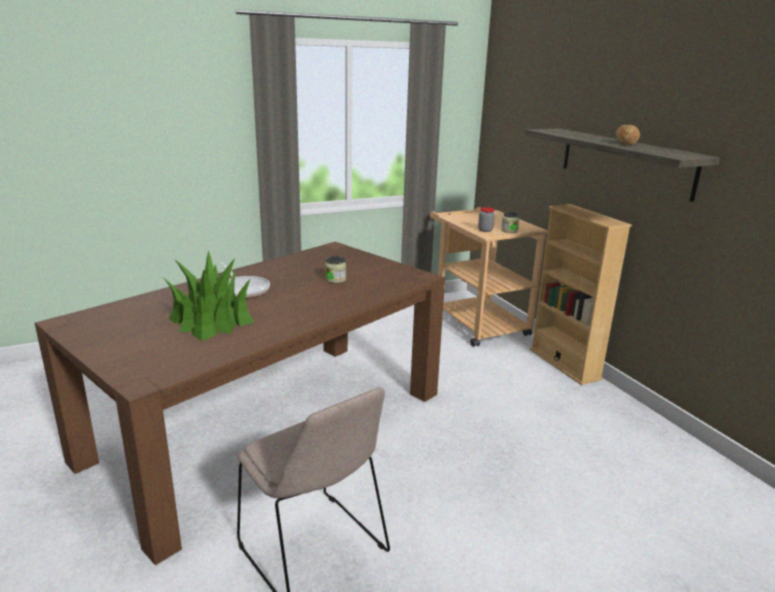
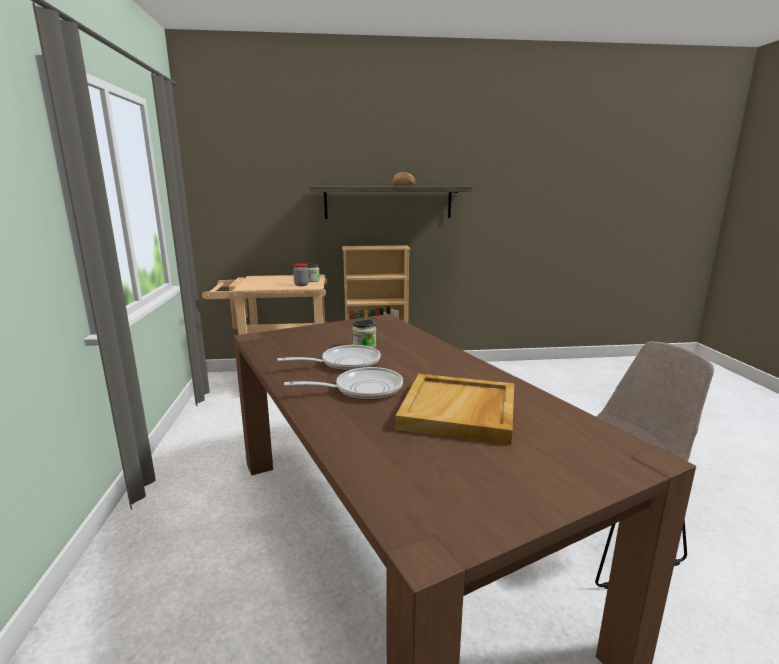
camera: 70 degrees left, 5 degrees down
potted plant [164,251,254,341] -> beige tray [395,374,514,445]
none -> frying pan [277,345,381,371]

